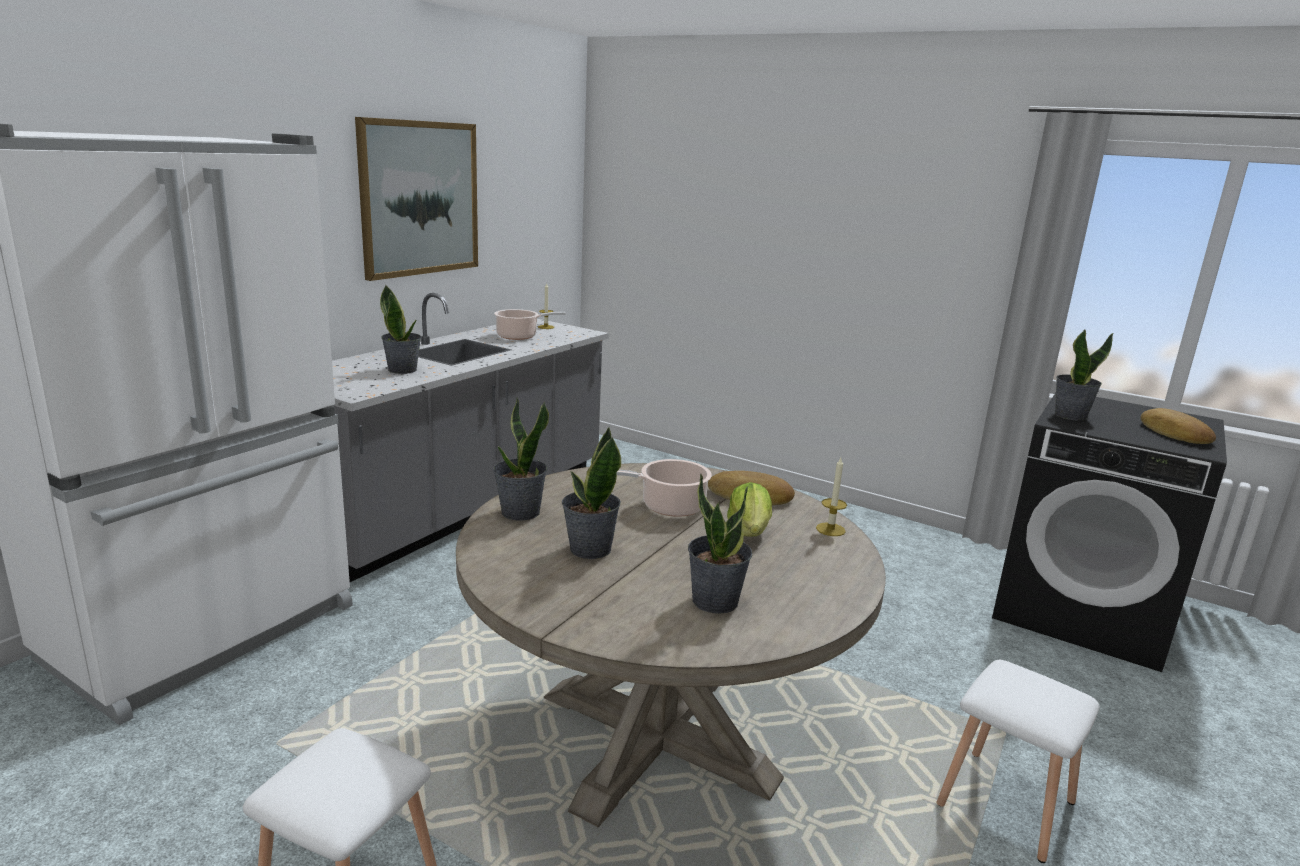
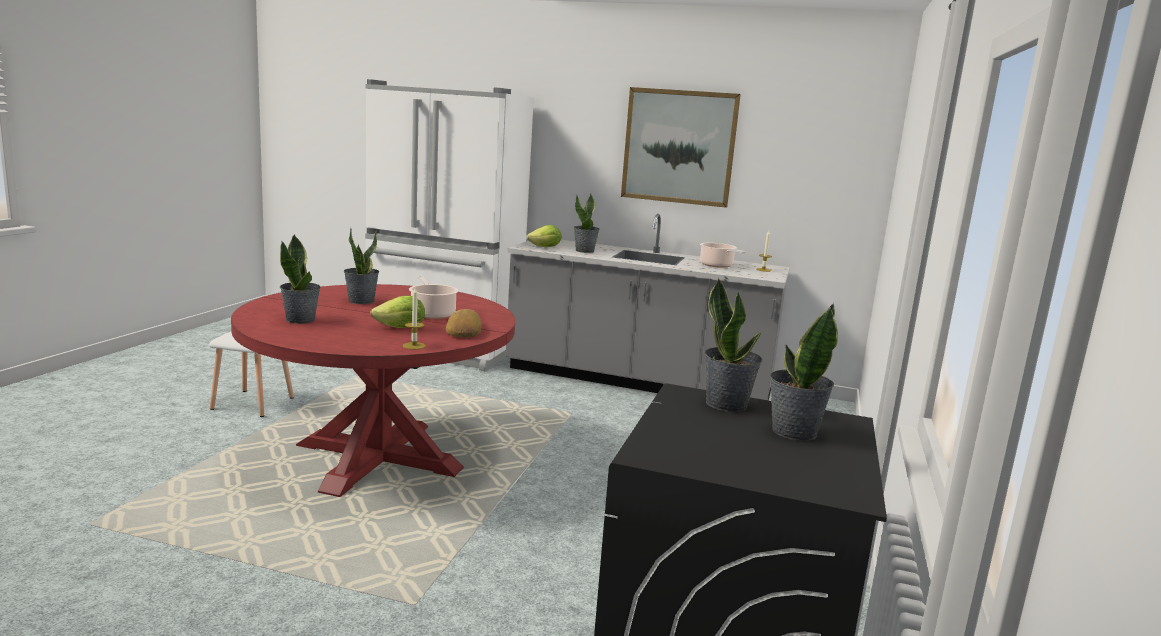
camera: 75 degrees right, 5 degrees down
beige dining table [456,463,886,827] -> red dining table [231,284,515,497]
potted plant [493,398,549,520] -> potted plant moved to [769,303,838,441]
white stool [937,660,1100,863] -> none
bread [1141,408,1216,444] -> none
none -> lettuce [527,225,561,247]

